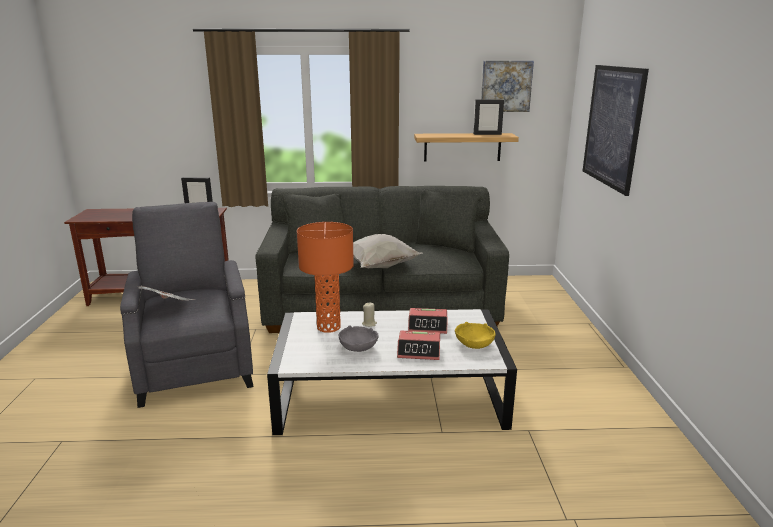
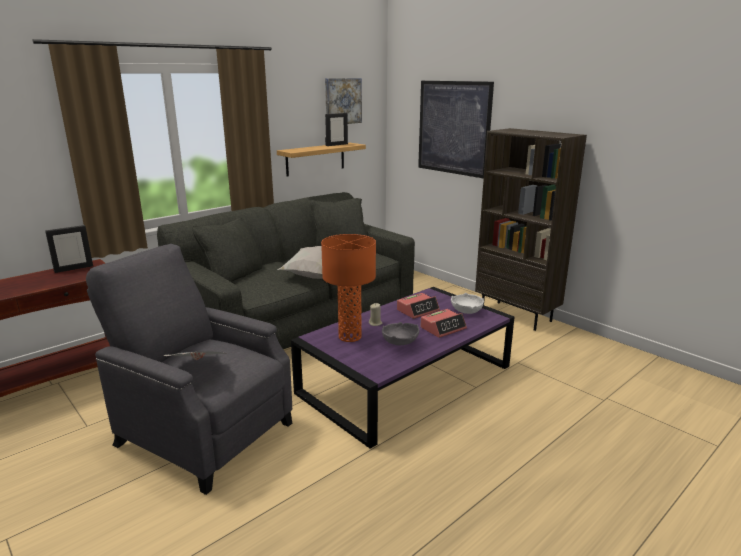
camera: 40 degrees left, 0 degrees up
white coffee table [267,309,517,435] -> purple coffee table [291,287,514,449]
yellow bowl [455,322,496,349] -> white bowl [451,293,484,314]
none -> brown bookcase [475,128,587,331]

